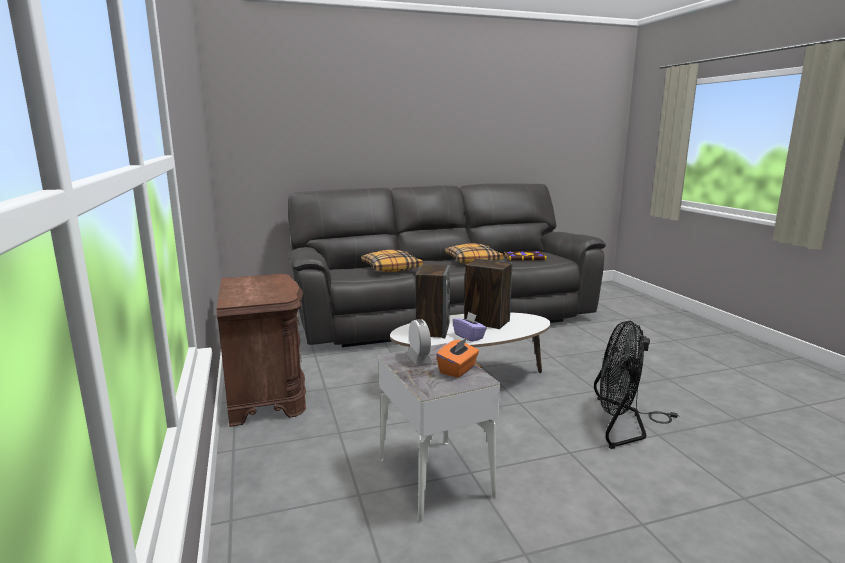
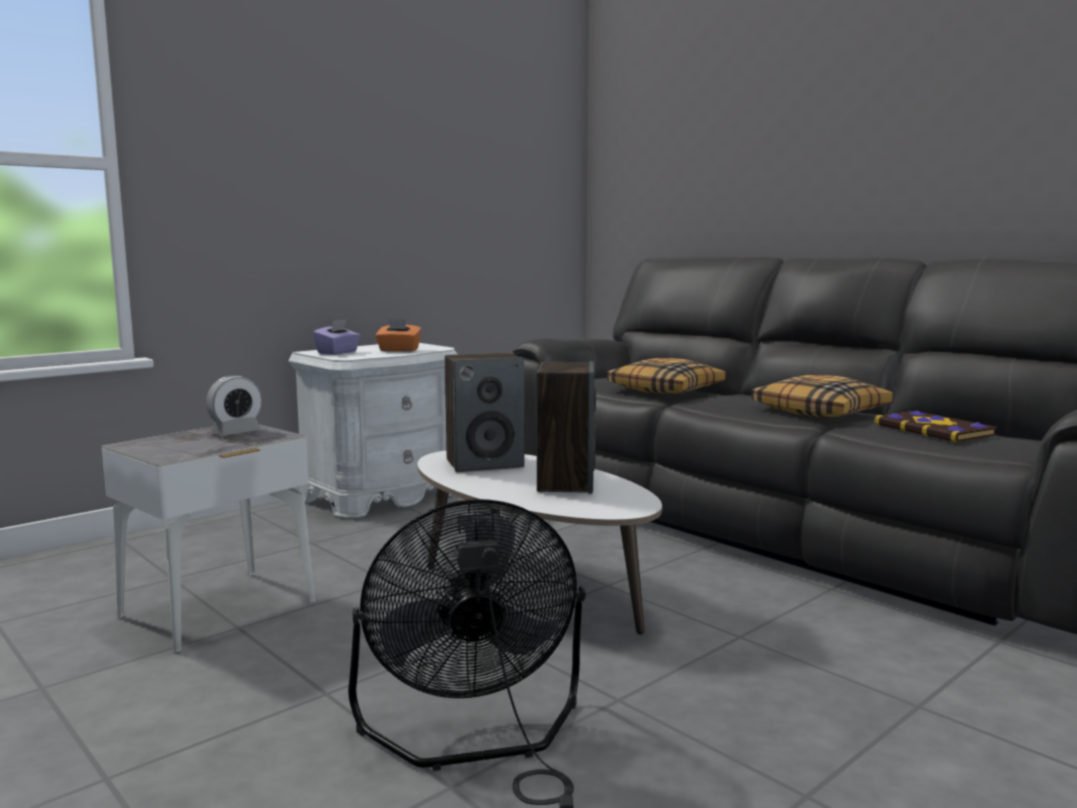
camera: 65 degrees right, 5 degrees down
brown nightstand [217,274,306,427] -> white nightstand [288,343,457,519]
orange tissue box [436,337,479,378] -> orange tissue box moved to [375,318,422,352]
purple tissue box [452,311,487,342] -> purple tissue box moved to [313,319,360,355]

